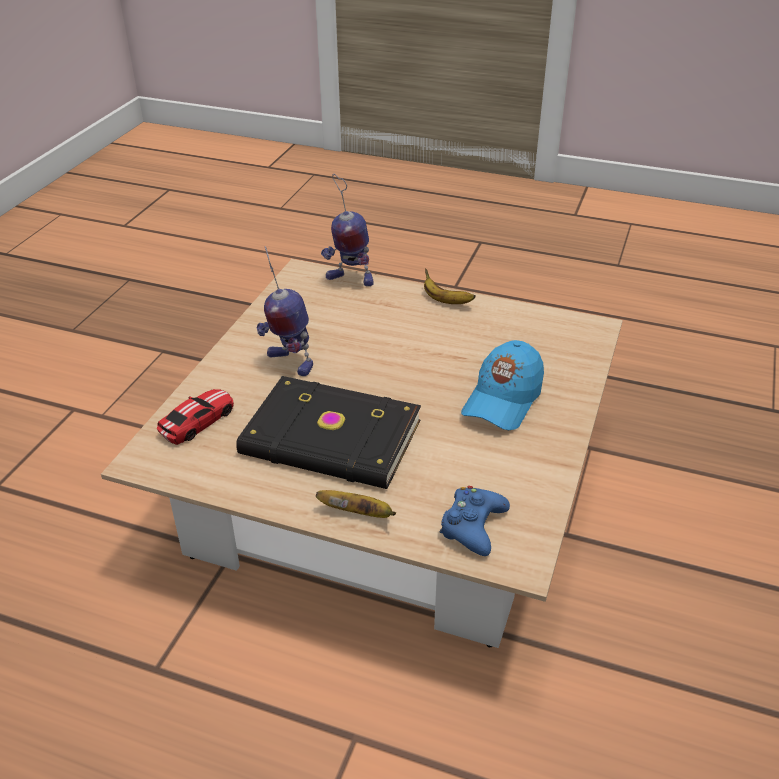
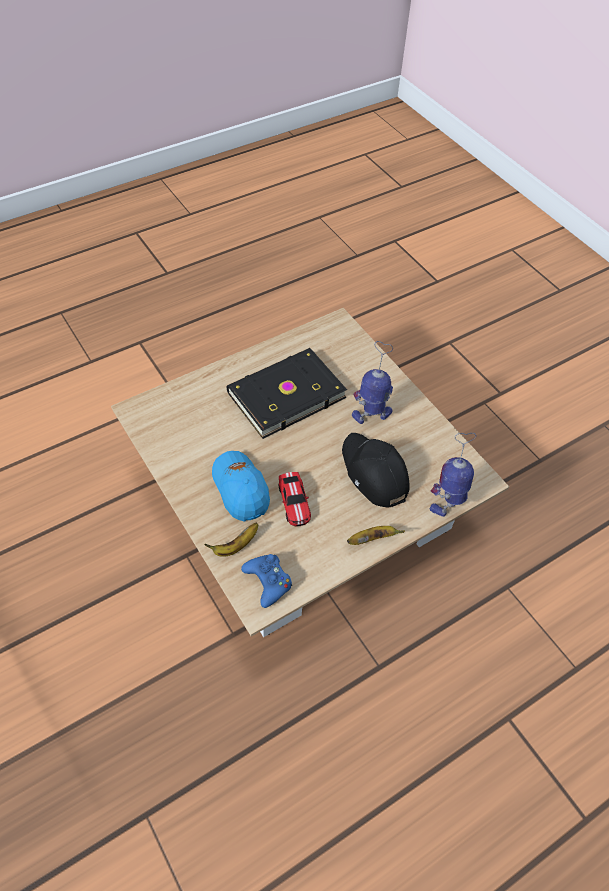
camera: 125 degrees right, 15 degrees up
toy car [157,389,234,445] -> toy car moved to [279,472,311,526]
banana [316,490,396,518] -> banana moved to [204,523,258,557]
blue game controller [440,486,510,556] -> blue game controller moved to [241,554,292,608]
none -> black cap [342,433,410,508]

